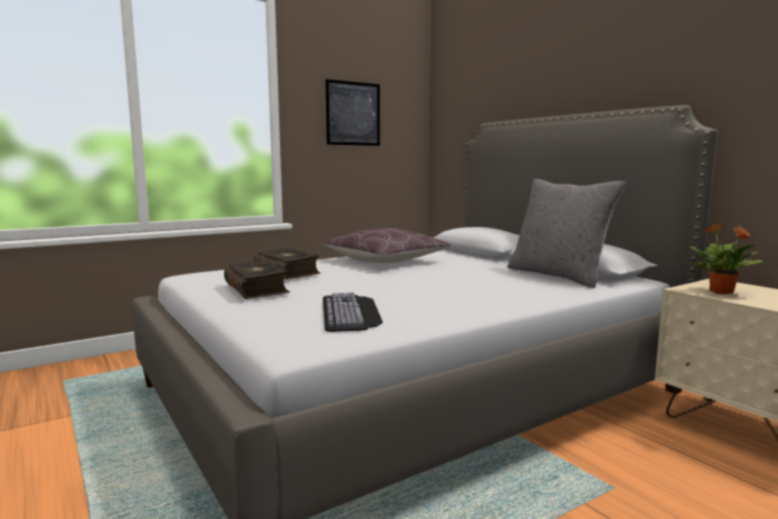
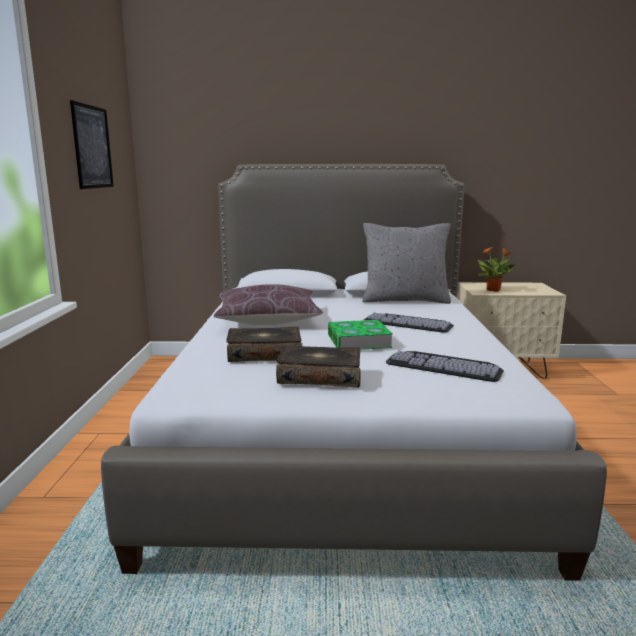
camera: 55 degrees left, 5 degrees up
none -> book [328,320,393,350]
none -> keyboard [363,313,454,333]

